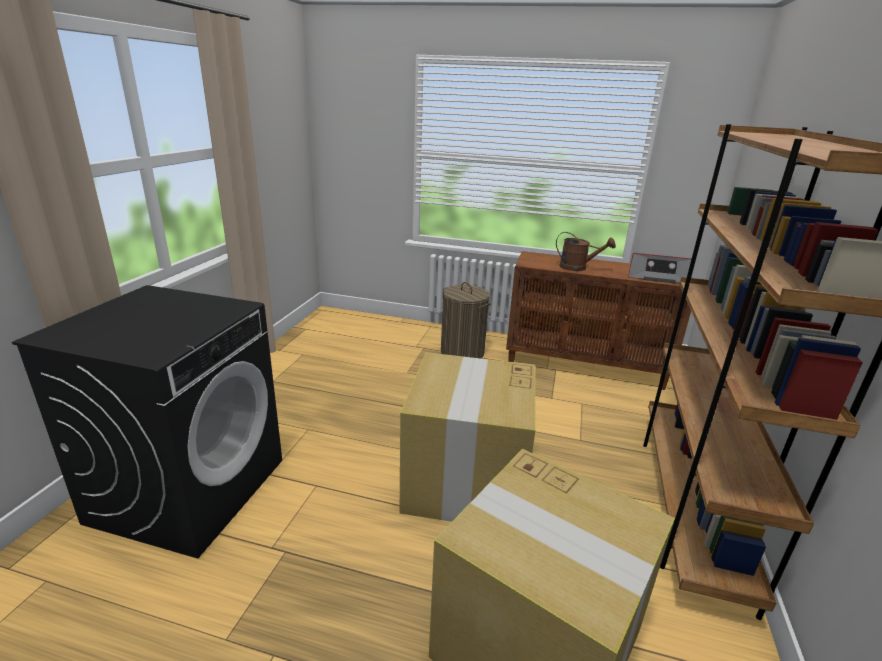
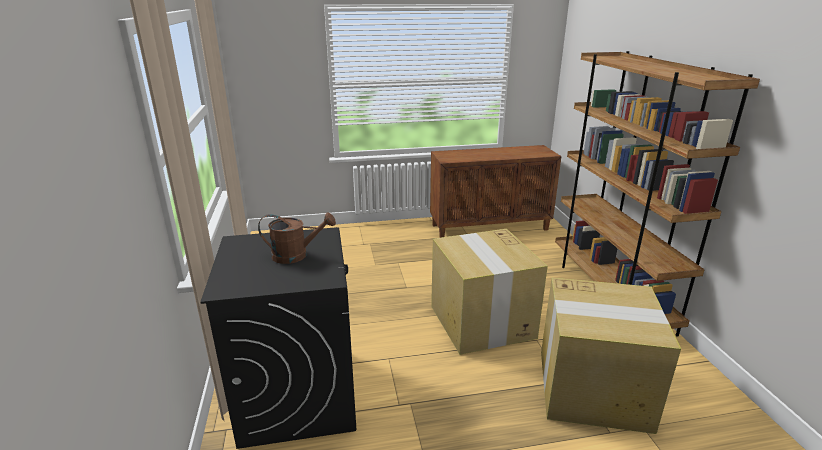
camera: 25 degrees left, 0 degrees up
laundry basket [441,282,490,358] -> none
brown watering can [556,232,616,271] -> brown watering can moved to [258,212,336,264]
radio [628,253,692,283] -> none

